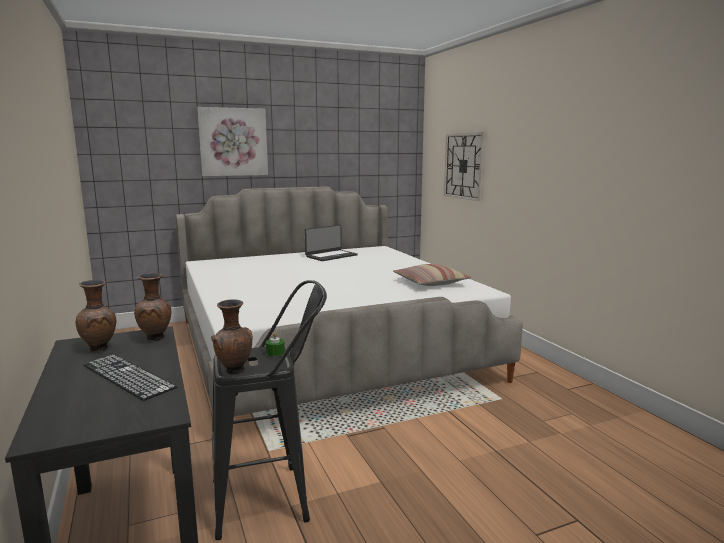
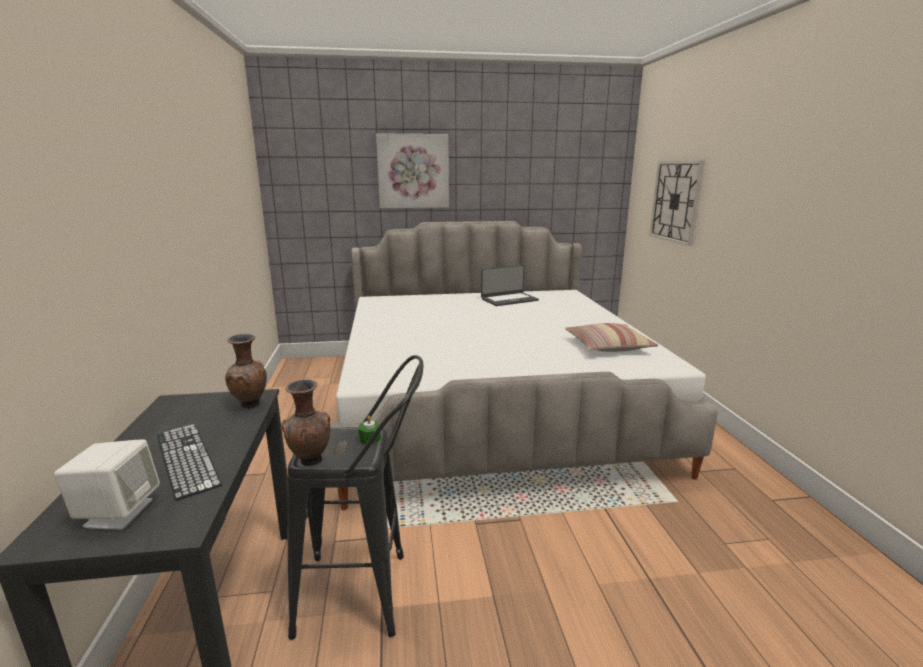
camera: 15 degrees right, 5 degrees up
brown vase [76,280,116,352] -> none
none -> white speaker [54,439,160,530]

